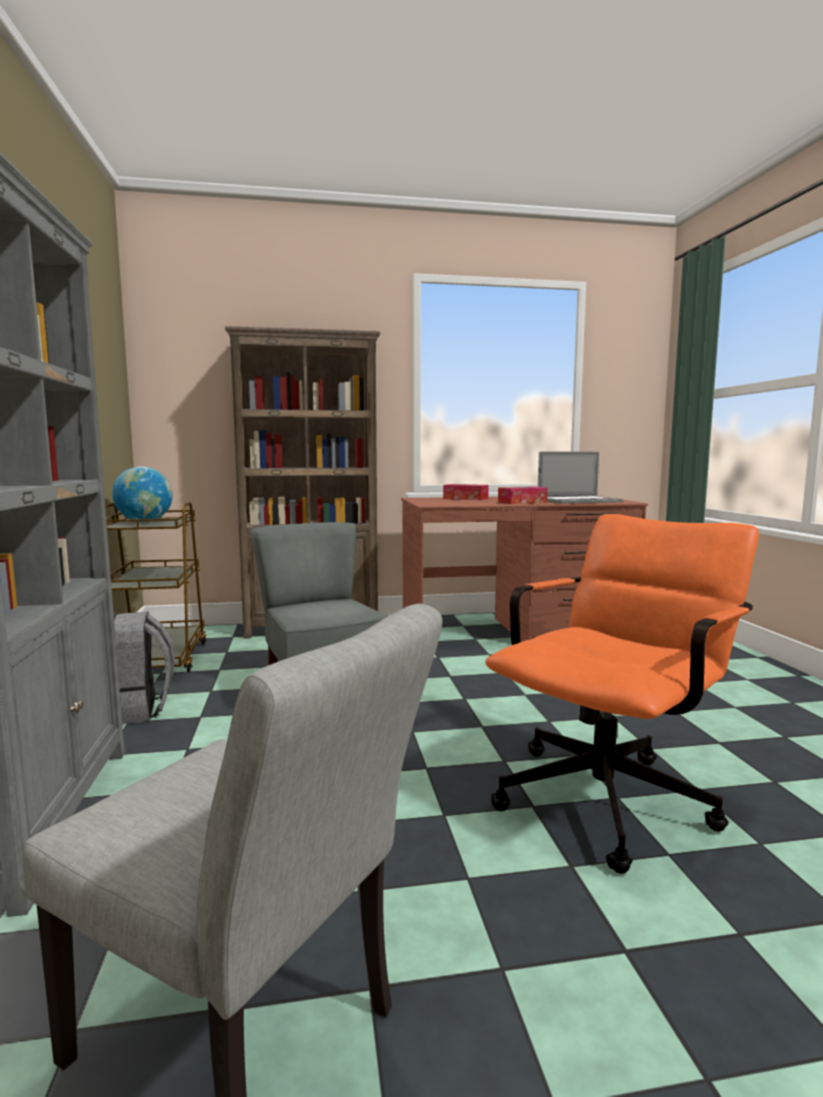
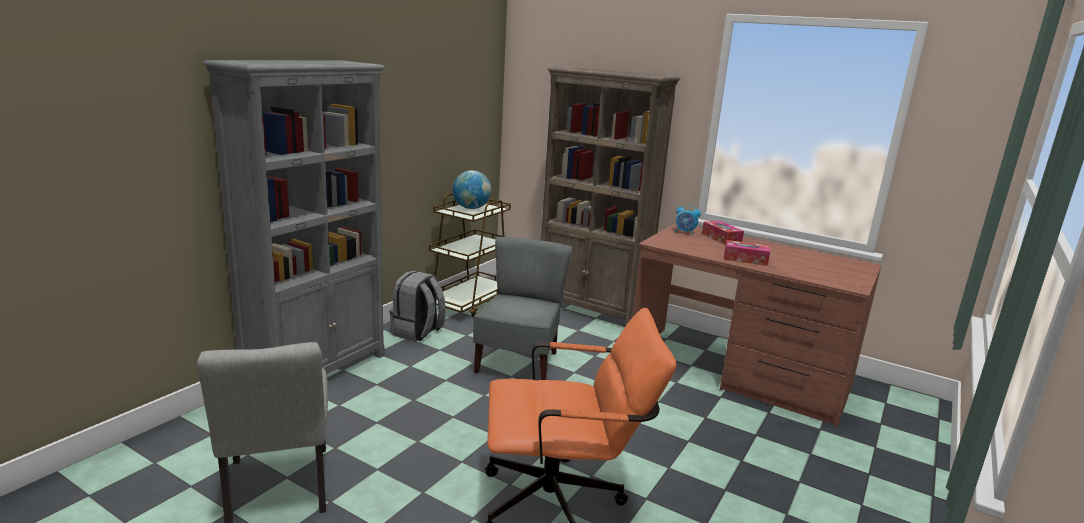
camera: 40 degrees right, 10 degrees up
laptop [538,452,623,504] -> none
none -> alarm clock [675,204,701,234]

